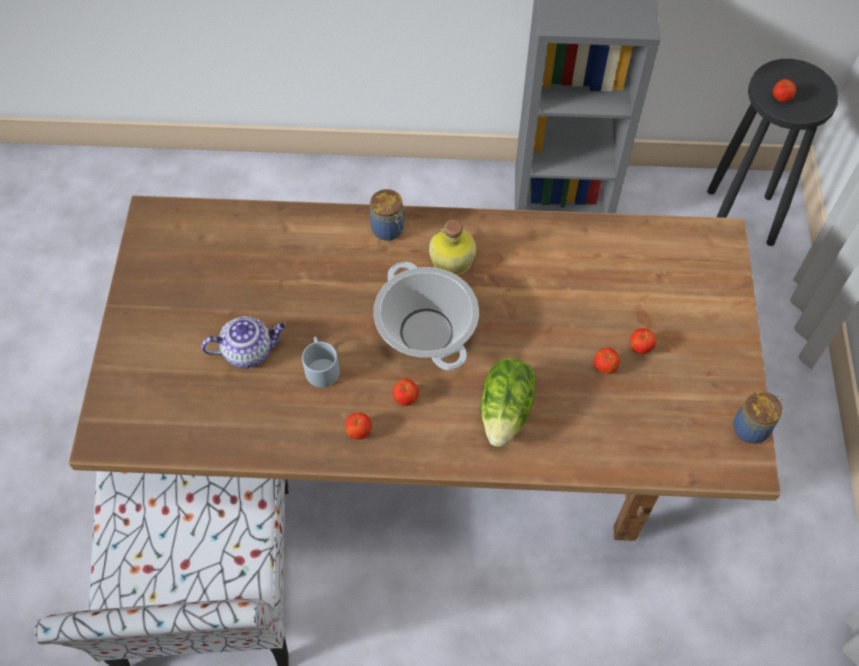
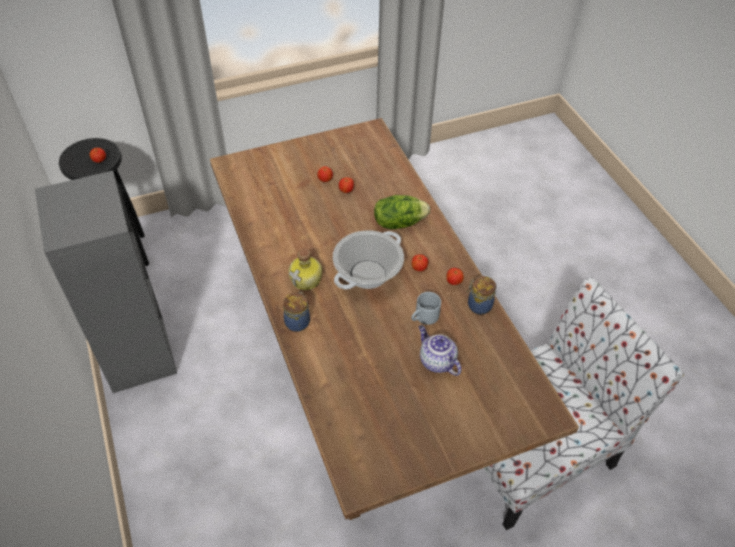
camera: 115 degrees left, 10 degrees down
jar [733,391,782,444] -> jar moved to [467,276,496,314]

